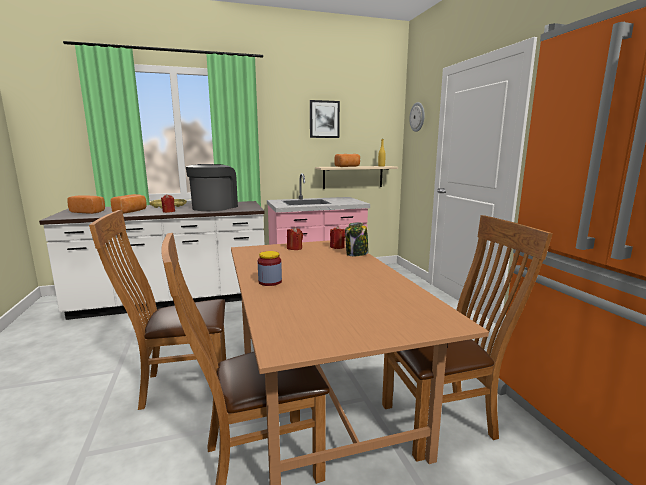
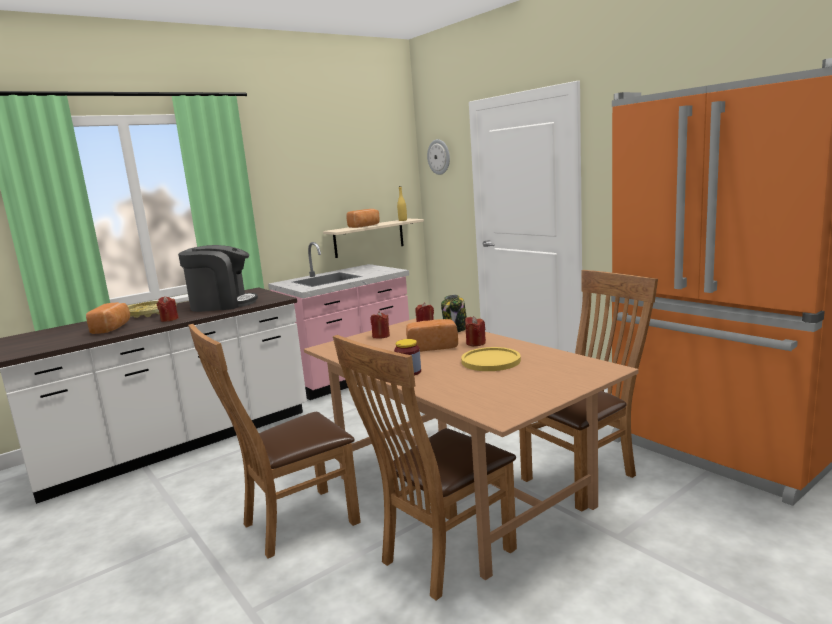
camera: 20 degrees left, 0 degrees up
bread [67,195,105,214] -> bread moved to [406,319,458,352]
coffee machine [186,164,238,211] -> coffee machine turned 90 degrees clockwise [178,245,258,312]
picture [310,100,340,138] -> none
none -> yellow plate [461,347,521,371]
none -> red candle [465,316,486,346]

